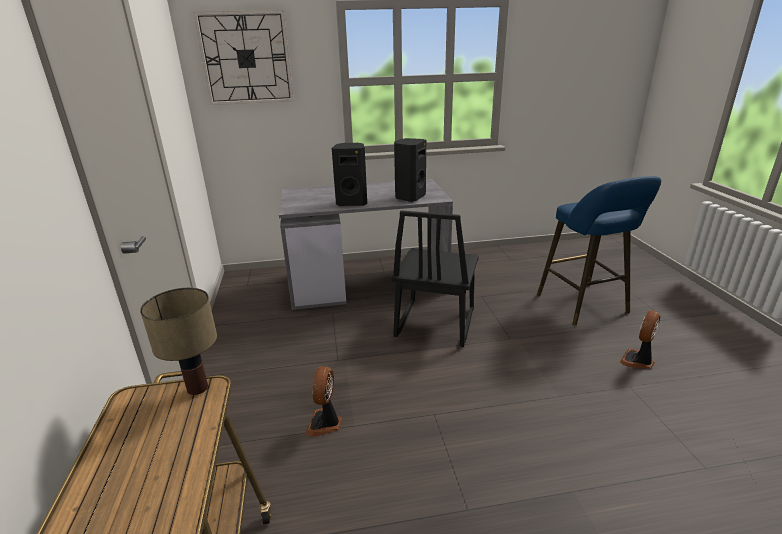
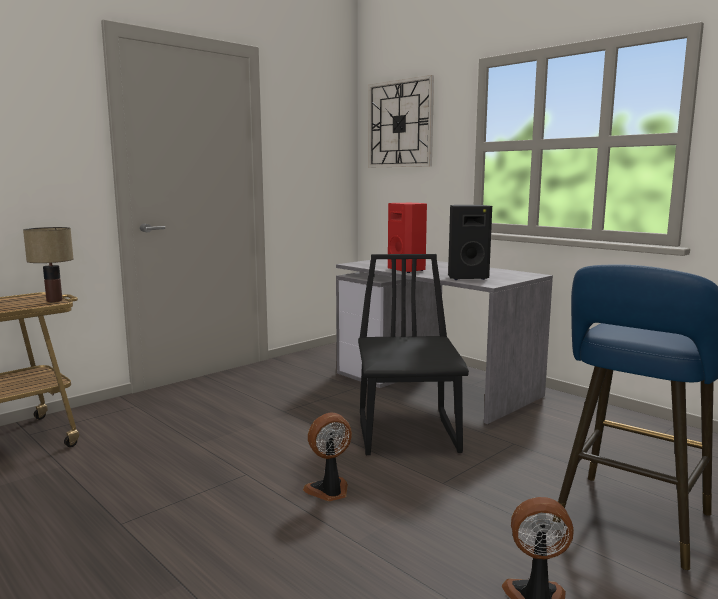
camera: 55 degrees right, 15 degrees down
fan [305,366,342,437] -> fan moved to [303,412,352,501]
black speaker [332,143,367,206] -> red speaker [388,203,427,273]
black chair [392,210,479,347] -> black chair turned 105 degrees clockwise [358,254,469,455]

